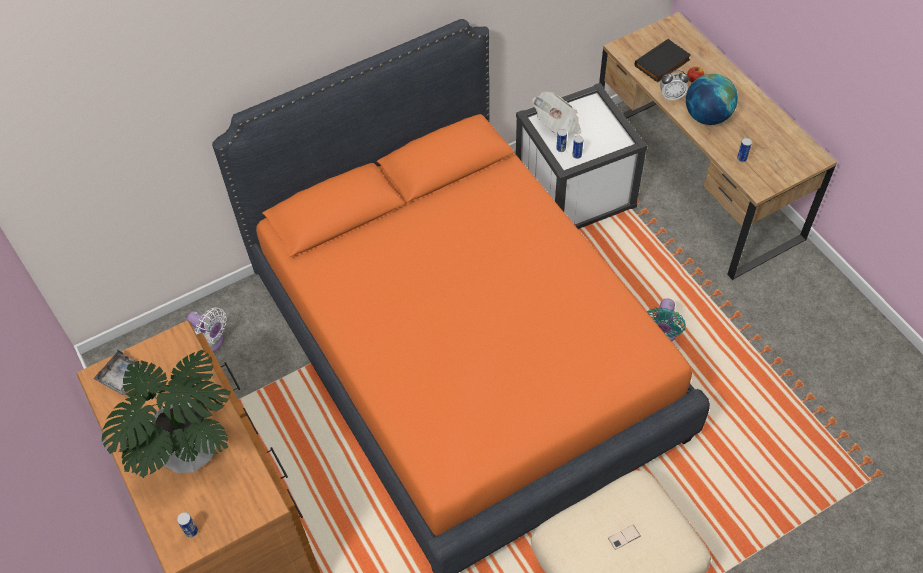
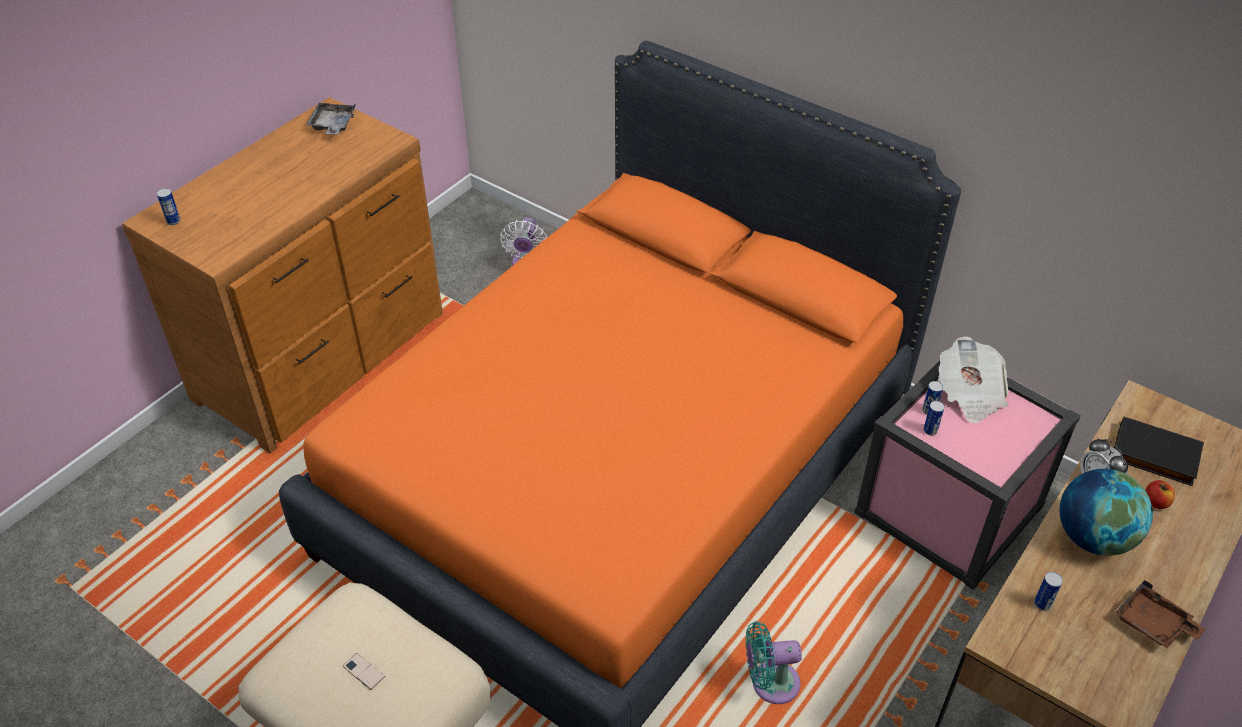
camera: 65 degrees right, 10 degrees down
potted plant [102,350,231,478] -> none
white storage box [516,83,647,229] -> pink storage box [854,361,1081,590]
none -> brown tray [1115,580,1206,648]

